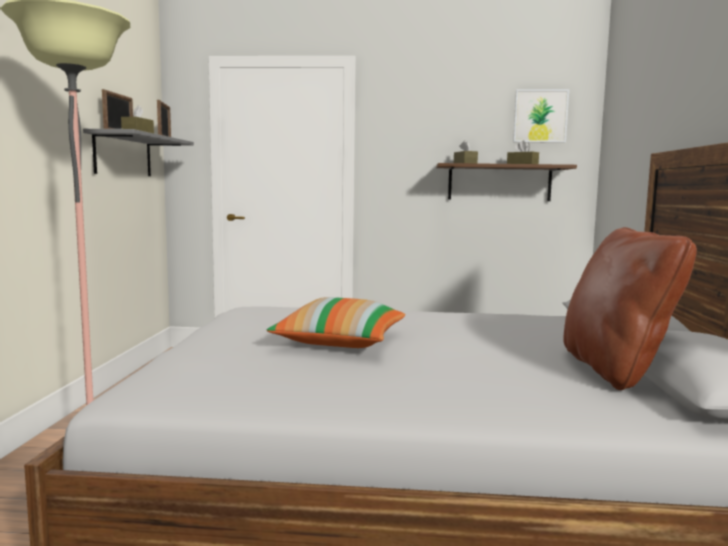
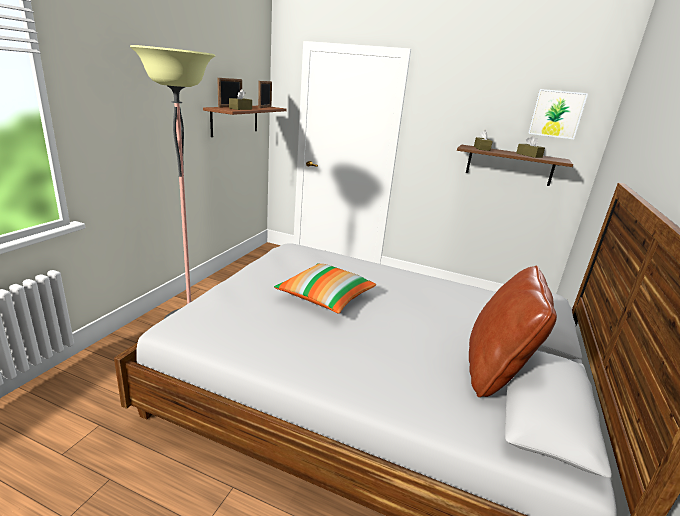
camera: 15 degrees right, 15 degrees up
grey shelf [83,129,194,176] -> brown shelf [203,106,287,137]

